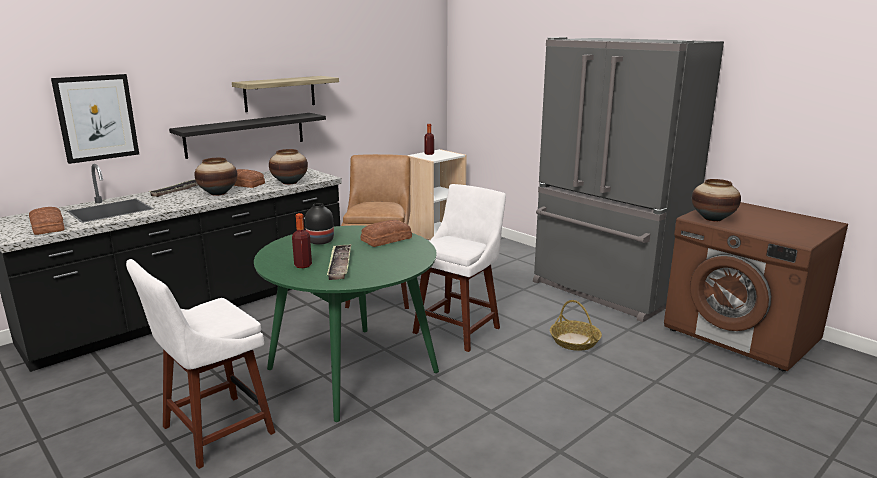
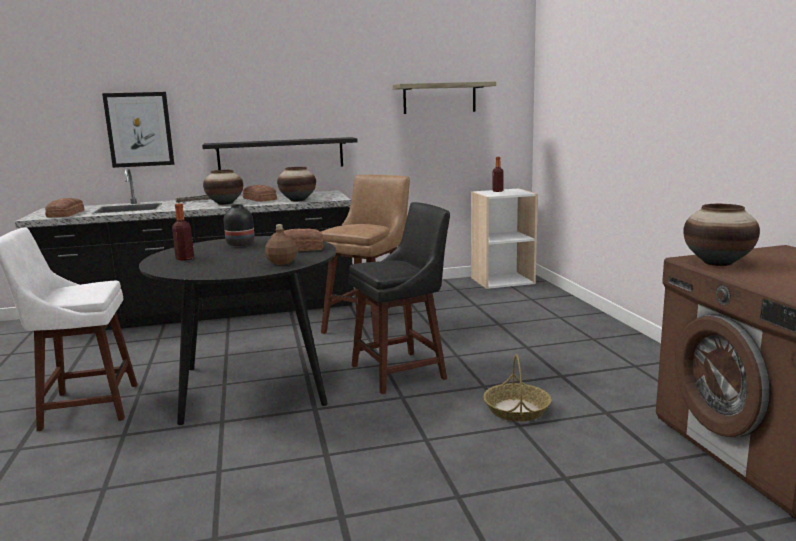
camera: 30 degrees right, 5 degrees down
shelf [232,76,339,112] -> shelf moved to [393,81,496,114]
green dining table [254,226,439,422] -> black dining table [139,236,336,425]
tray [327,244,351,280] -> none
white chair [413,184,506,352] -> black chair [348,202,450,394]
grey fridge [533,37,724,322] -> none
none -> brown bottle [265,224,297,265]

